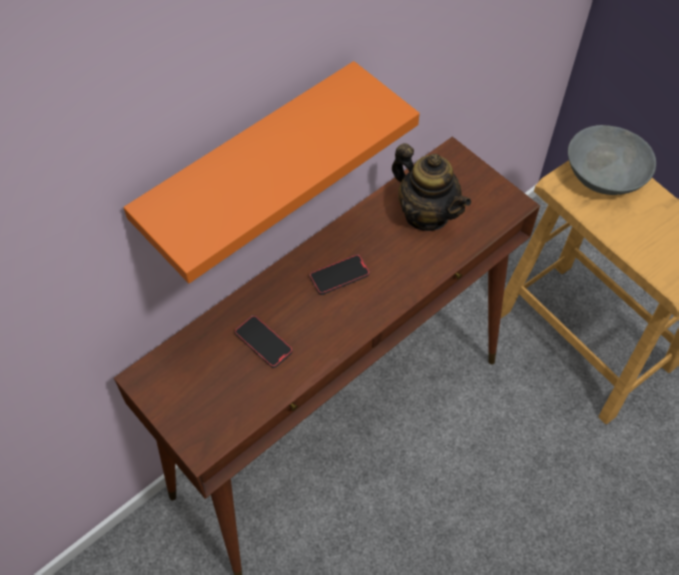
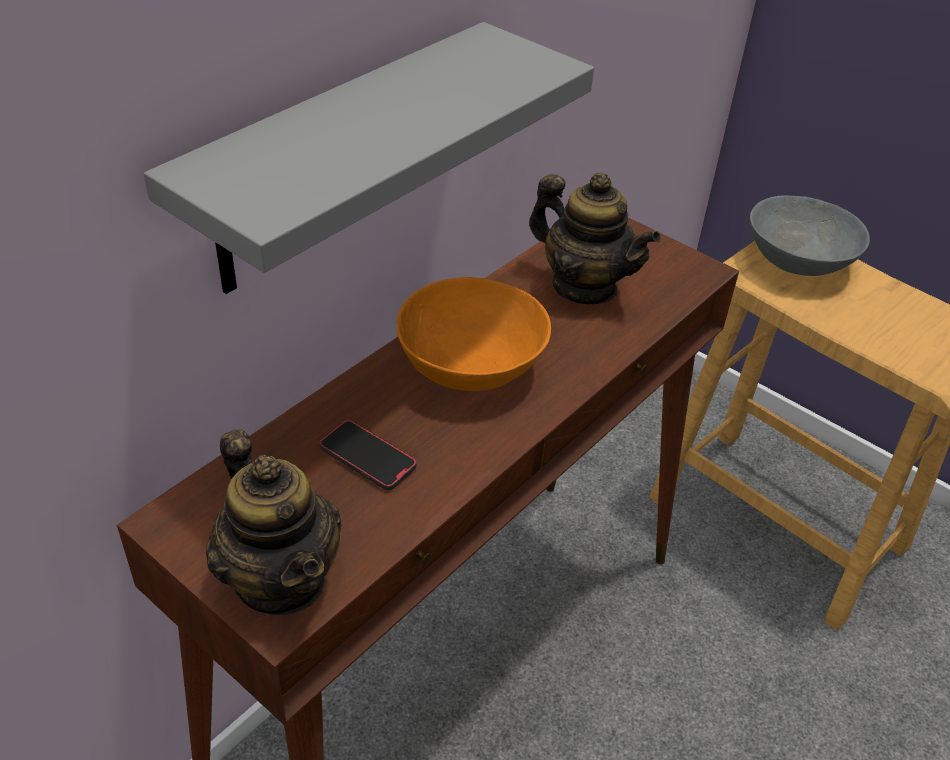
camera: 10 degrees left, 15 degrees down
orange shelf [123,61,420,283] -> grey shelf [144,22,594,294]
phone [310,254,370,295] -> orange bowl [397,277,551,391]
none -> teapot [206,429,342,615]

